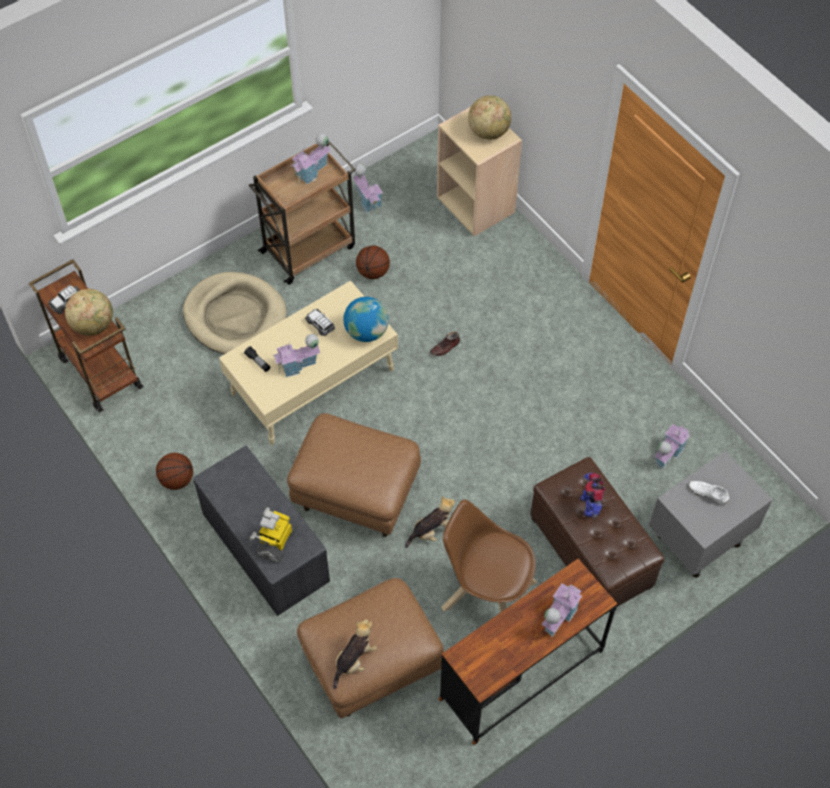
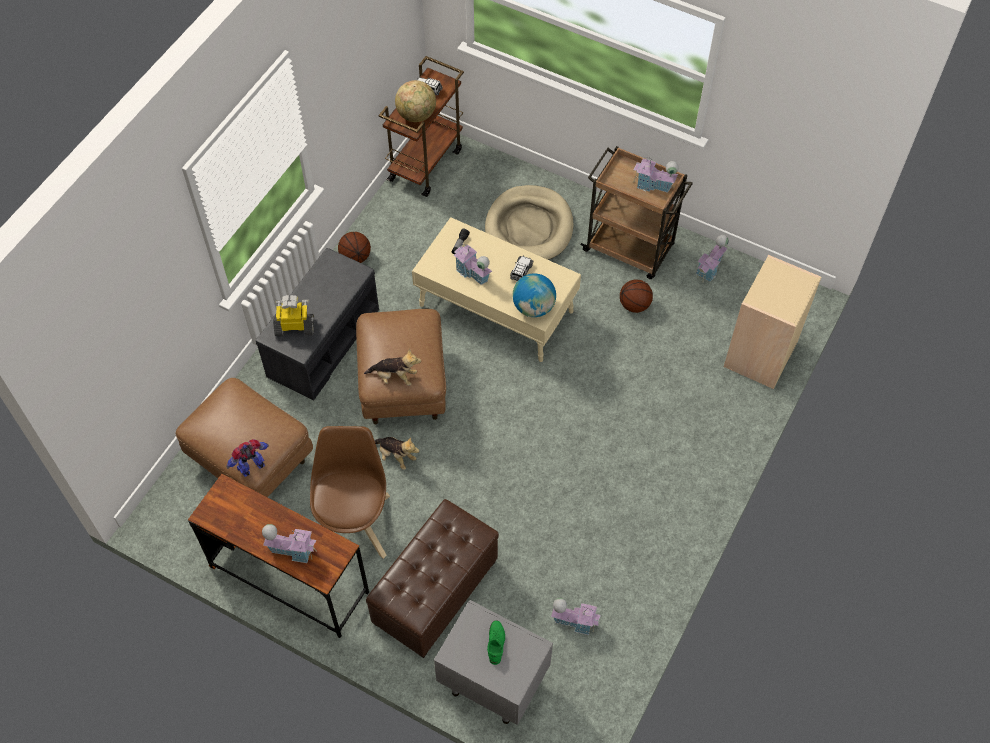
camera: 65 degrees right, 0 degrees up
plush toy [333,619,377,689] -> plush toy moved to [364,349,421,386]
brown shoe [430,332,460,356] -> none
globe [468,95,512,140] -> none
toy robot [580,473,605,519] -> toy robot moved to [226,439,269,477]
white shoe [688,481,730,505] -> green shoe [487,621,505,665]

